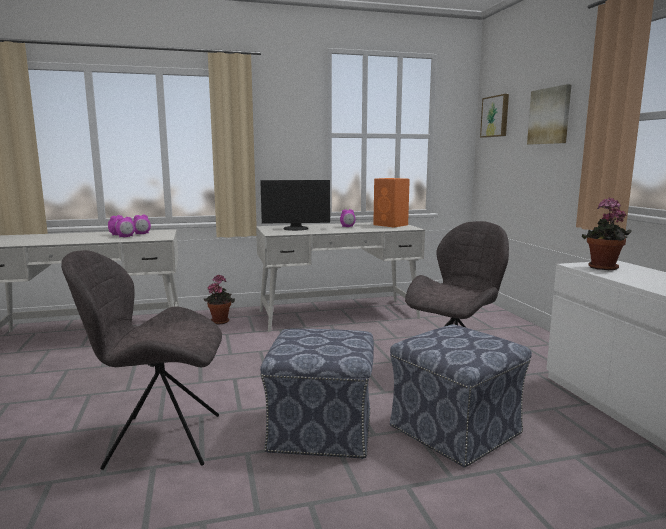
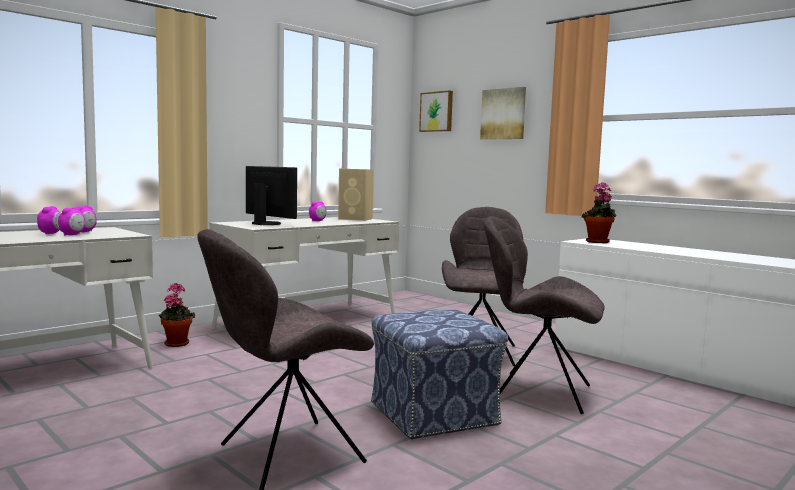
camera: 30 degrees left, 5 degrees down
monitor [260,180,330,231] -> monitor turned 105 degrees counterclockwise [246,166,297,225]
orange speaker [373,178,410,227] -> beige speaker [338,169,374,221]
ottoman [390,324,532,468] -> grey chair [483,216,605,414]

